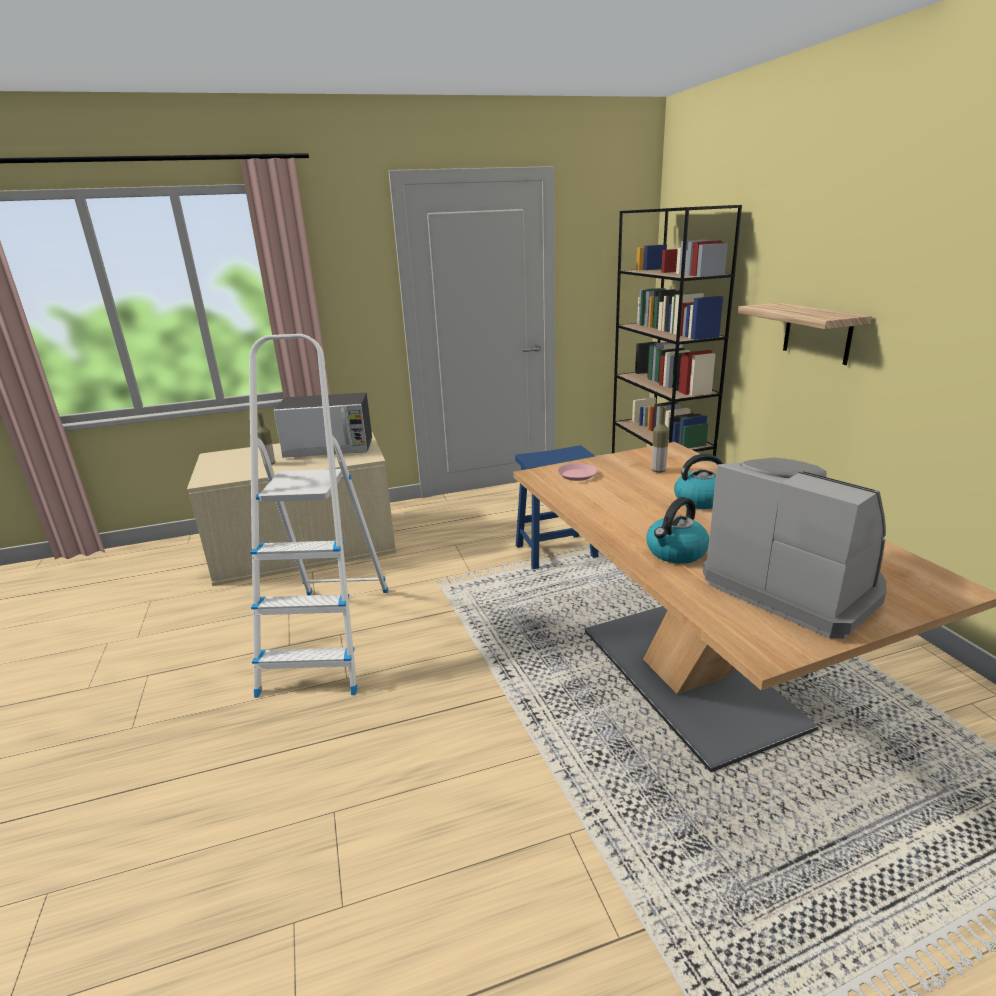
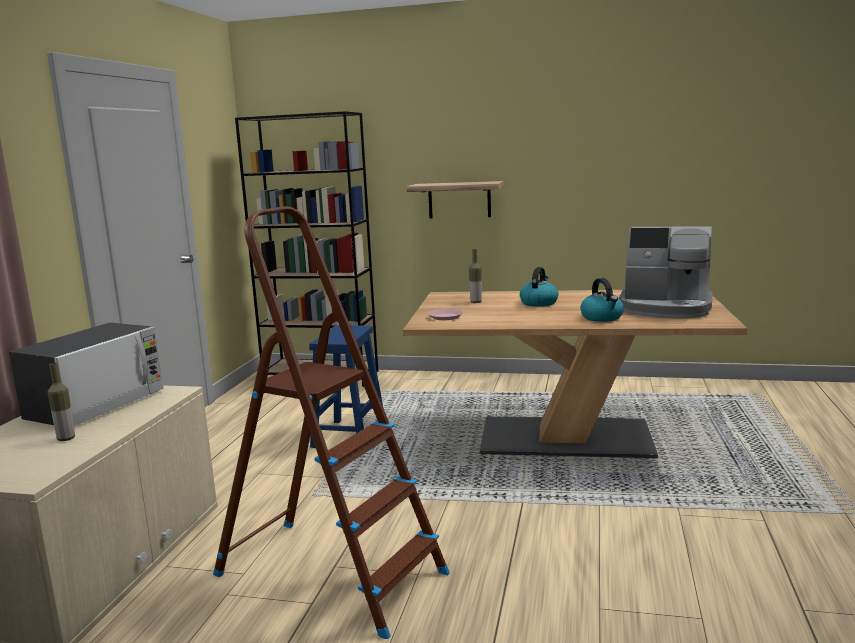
camera: 60 degrees left, 10 degrees down
white step ladder [249,334,388,698] -> brown step ladder [213,206,450,639]
coffee machine [703,457,886,639] -> coffee machine turned 150 degrees counterclockwise [619,226,712,318]

